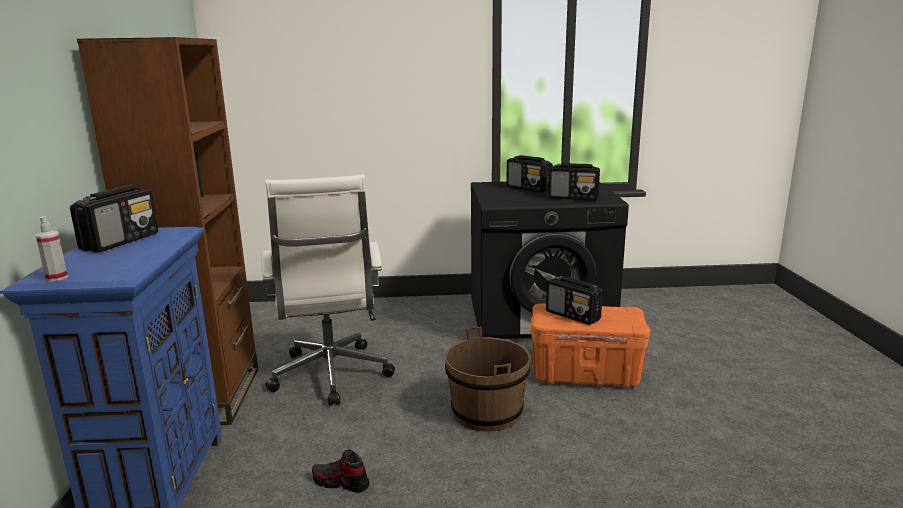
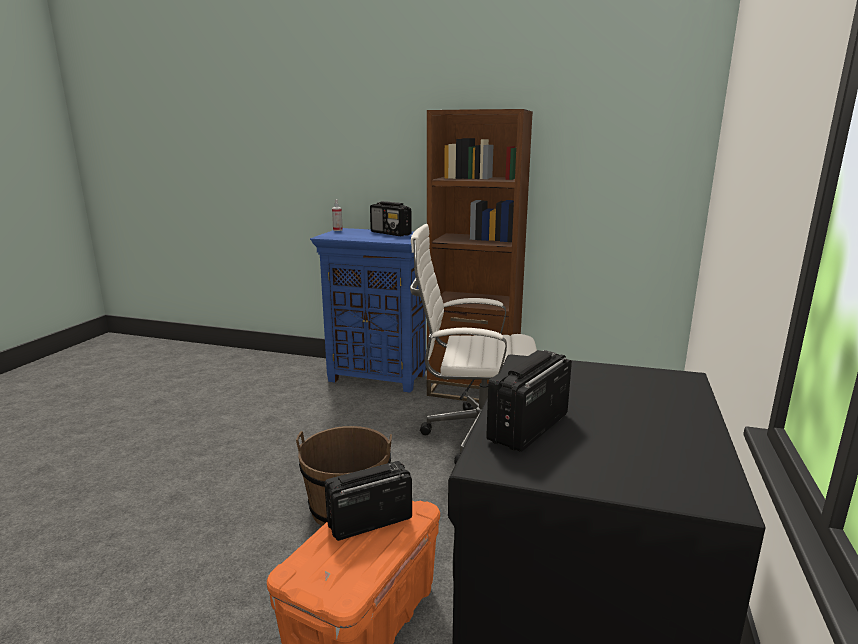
camera: 110 degrees right, 0 degrees up
shoe [312,450,369,493] -> none
radio [506,155,553,193] -> none

